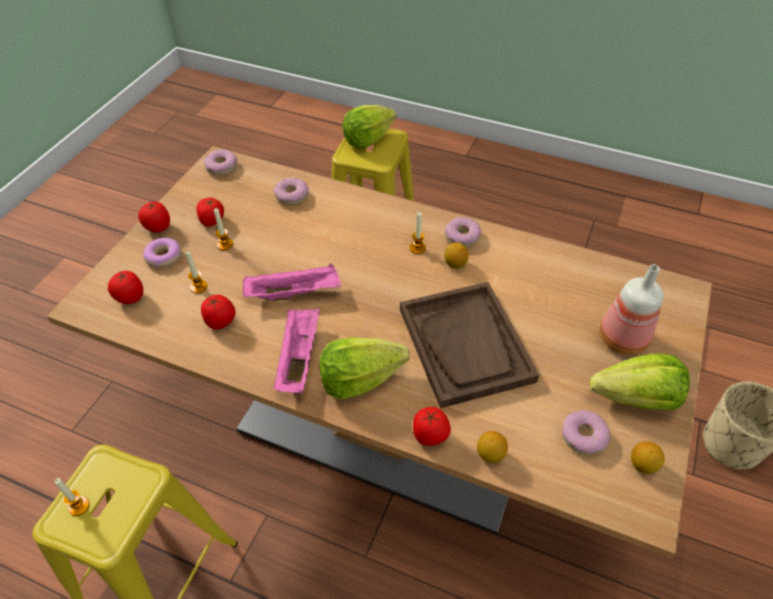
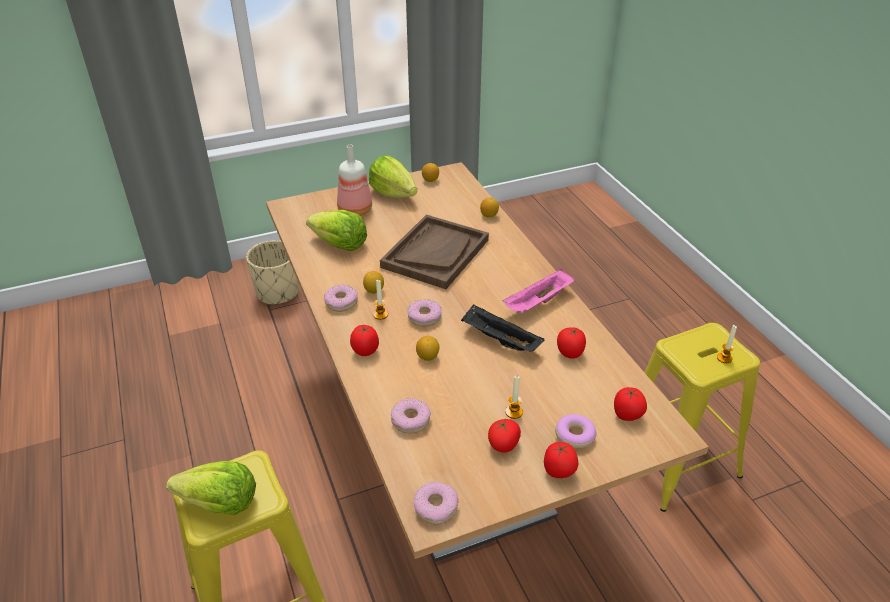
camera: 135 degrees left, 10 degrees down
candle [185,251,207,293] -> none
pink tray [242,263,341,300] -> black tray [461,305,545,352]
lettuce [319,337,410,399] -> lettuce moved to [306,210,367,251]
tomato [413,407,451,446] -> tomato moved to [350,325,379,356]
donut [562,410,610,455] -> donut moved to [407,299,442,327]
none -> lemon [416,336,439,361]

